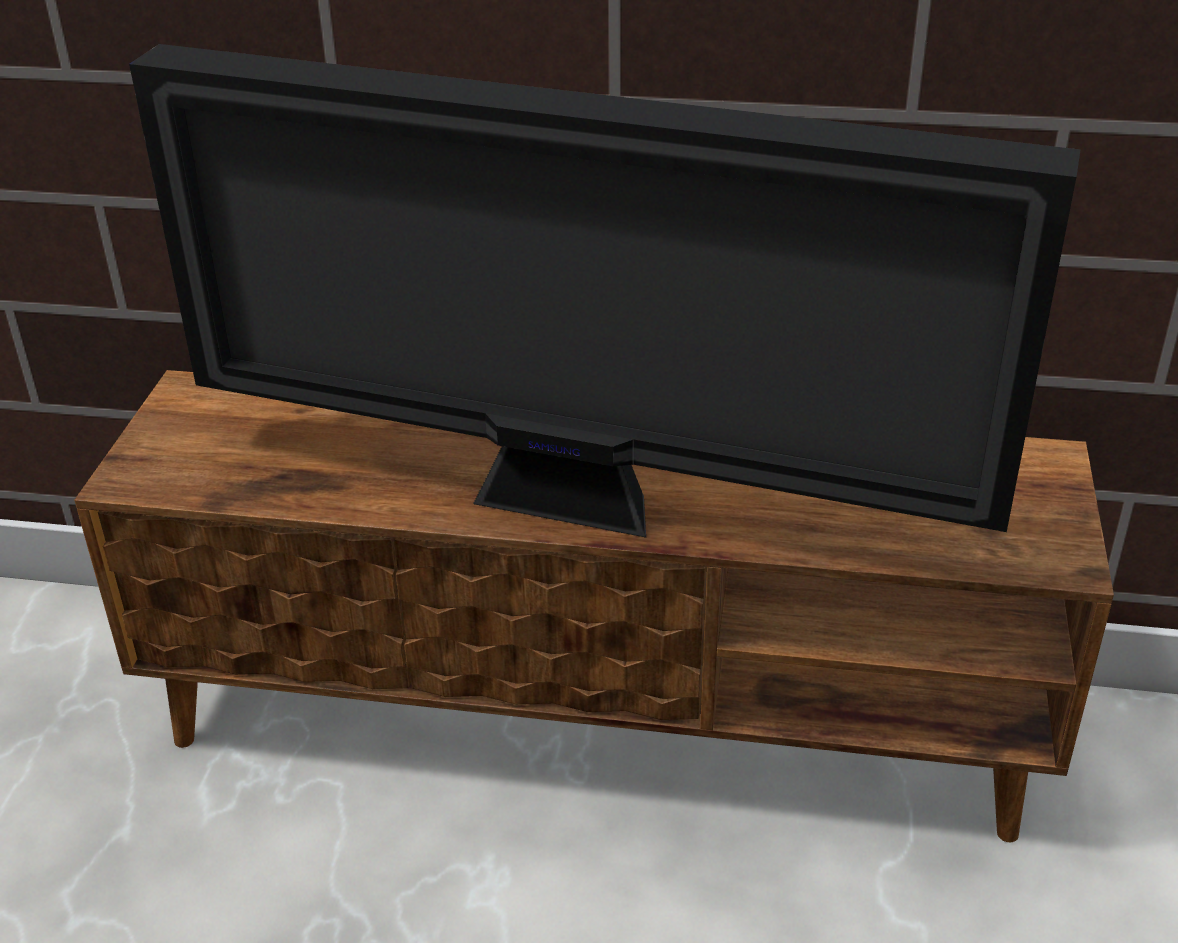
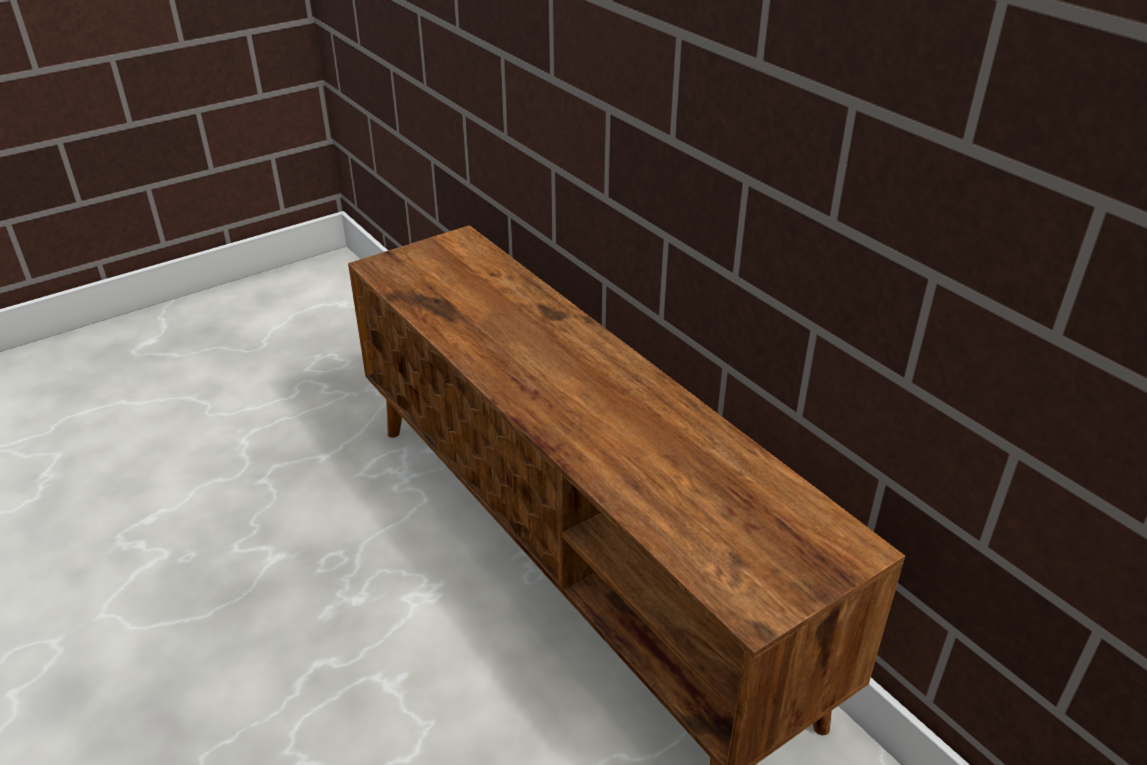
camera: 45 degrees right, 0 degrees up
television [129,44,1081,538] -> none

